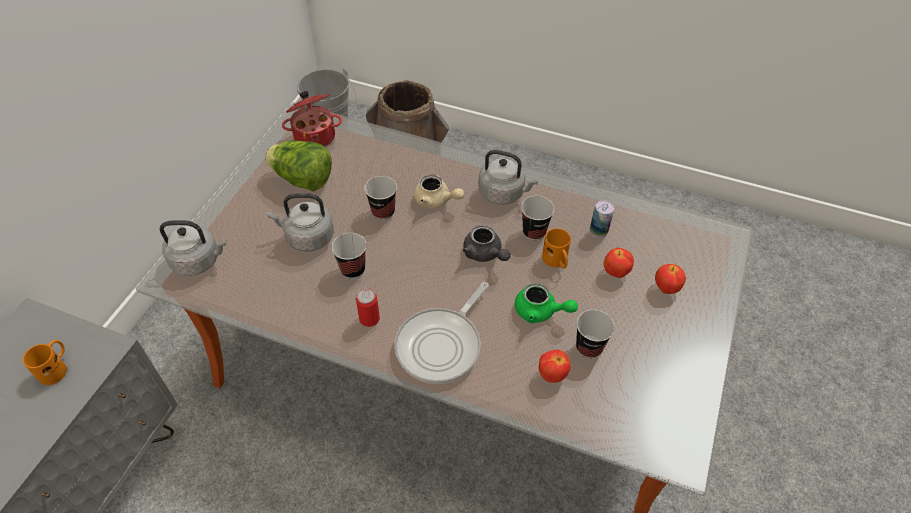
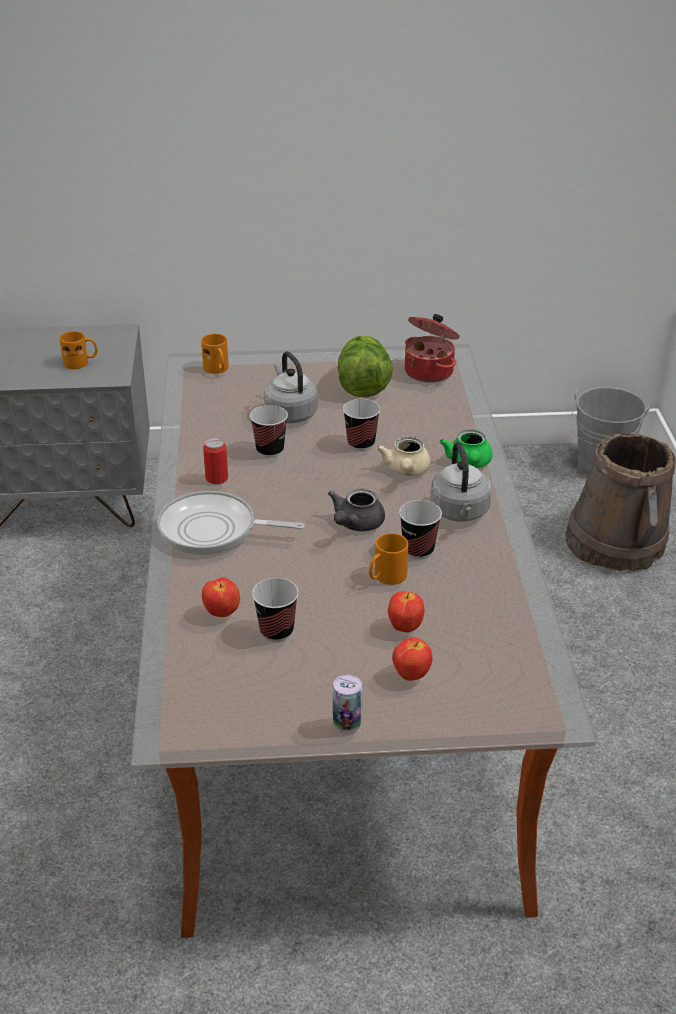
camera: 65 degrees right, 15 degrees down
grey kettle [160,220,227,276] -> orange mug [201,334,229,374]
green teapot [515,283,578,323] -> green teapot moved to [440,429,492,468]
can [590,200,614,238] -> can moved to [333,675,362,735]

